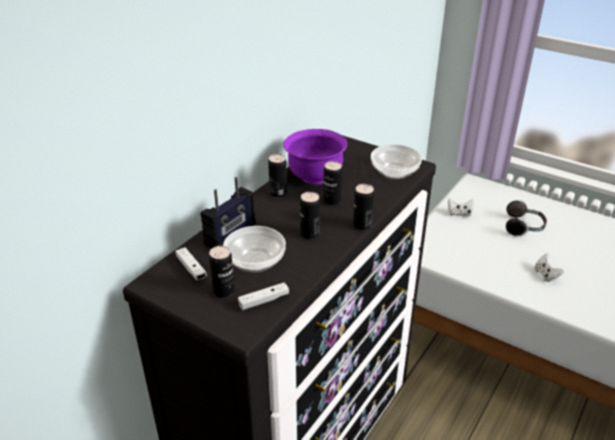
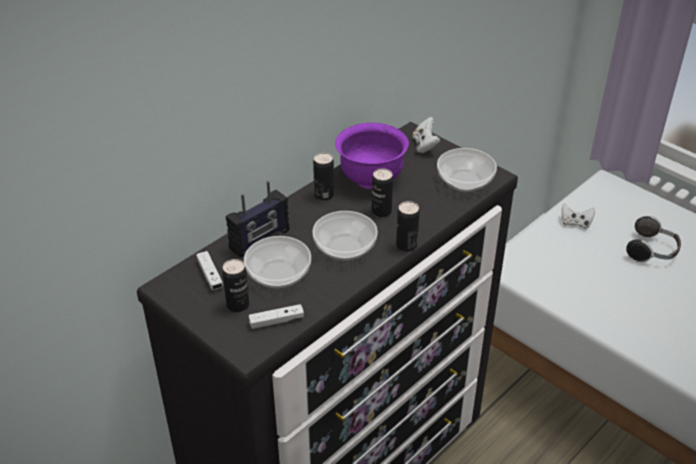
camera: 10 degrees right, 5 degrees up
can [300,192,320,239] -> bowl [312,211,378,261]
white game controller [534,254,564,282] -> white game controller moved to [413,117,440,153]

